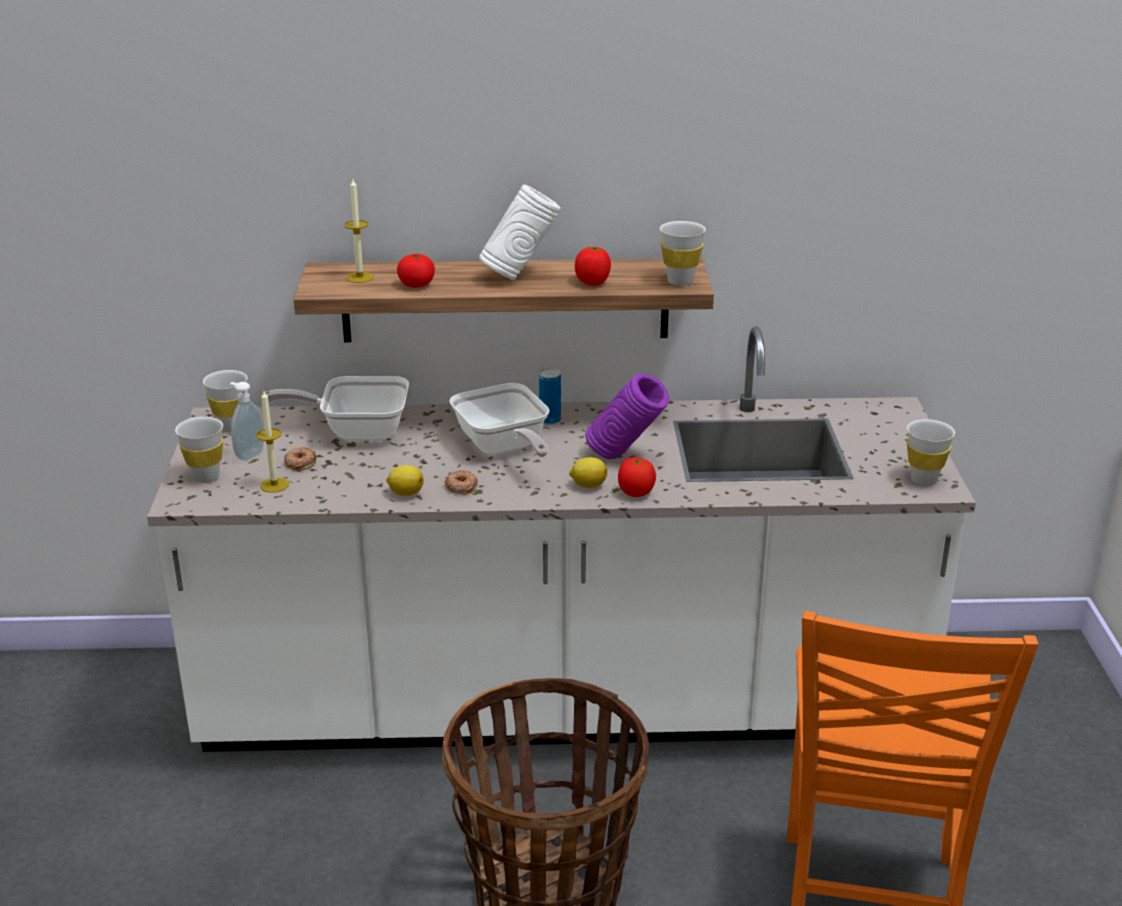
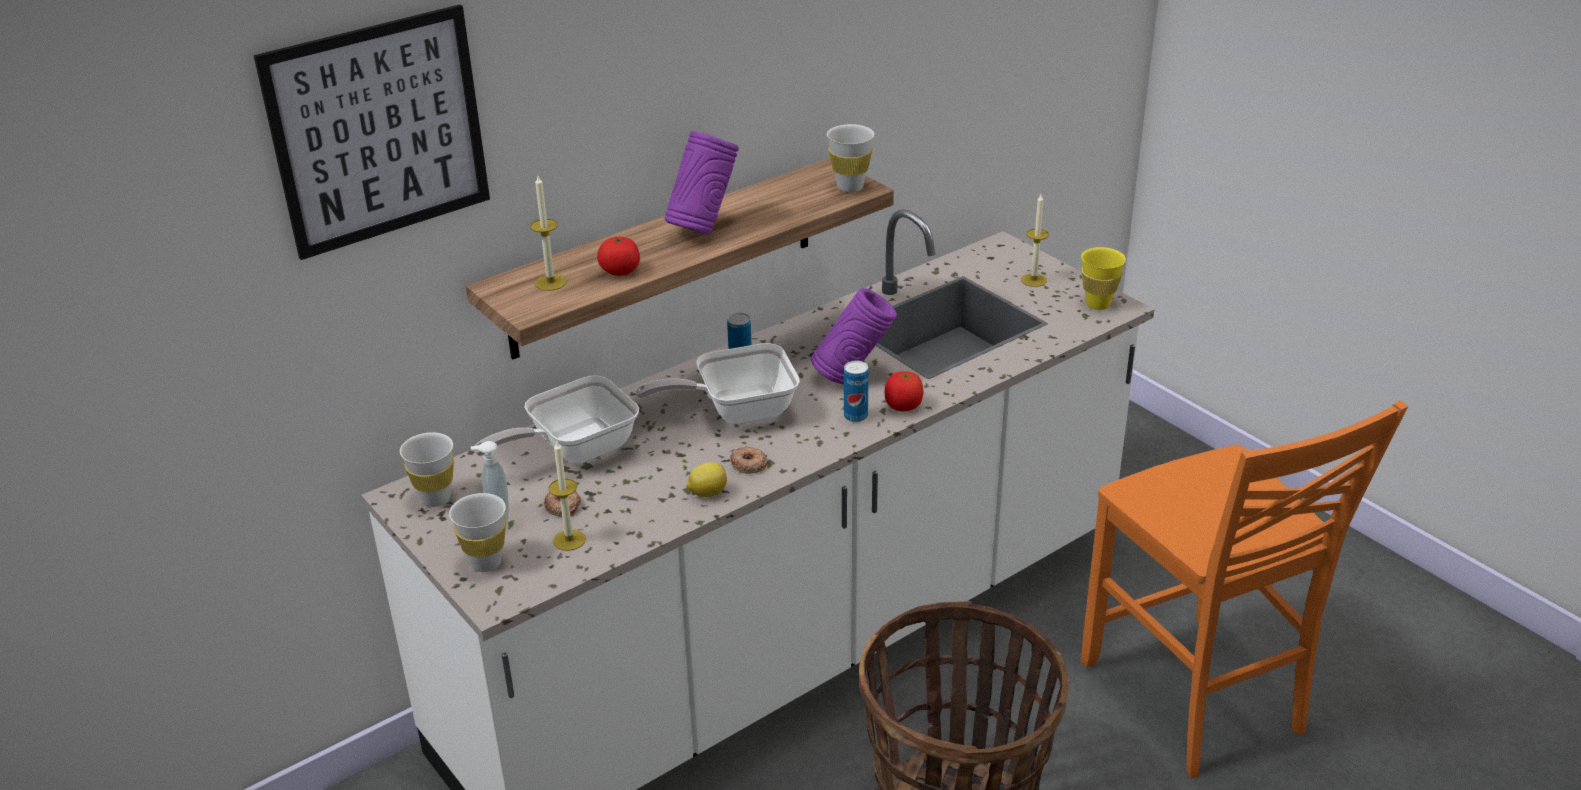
camera: 35 degrees left, 5 degrees up
frying pan [449,383,550,457] -> frying pan turned 135 degrees clockwise [636,343,800,424]
white vase [479,185,561,280] -> purple vase [664,131,739,235]
lemon [569,457,607,488] -> can [844,360,869,422]
tomato [575,247,611,286] -> none
white cup [907,419,955,486] -> yellow cup [1081,247,1126,310]
none -> picture [254,4,490,260]
none -> candle [1021,194,1049,287]

